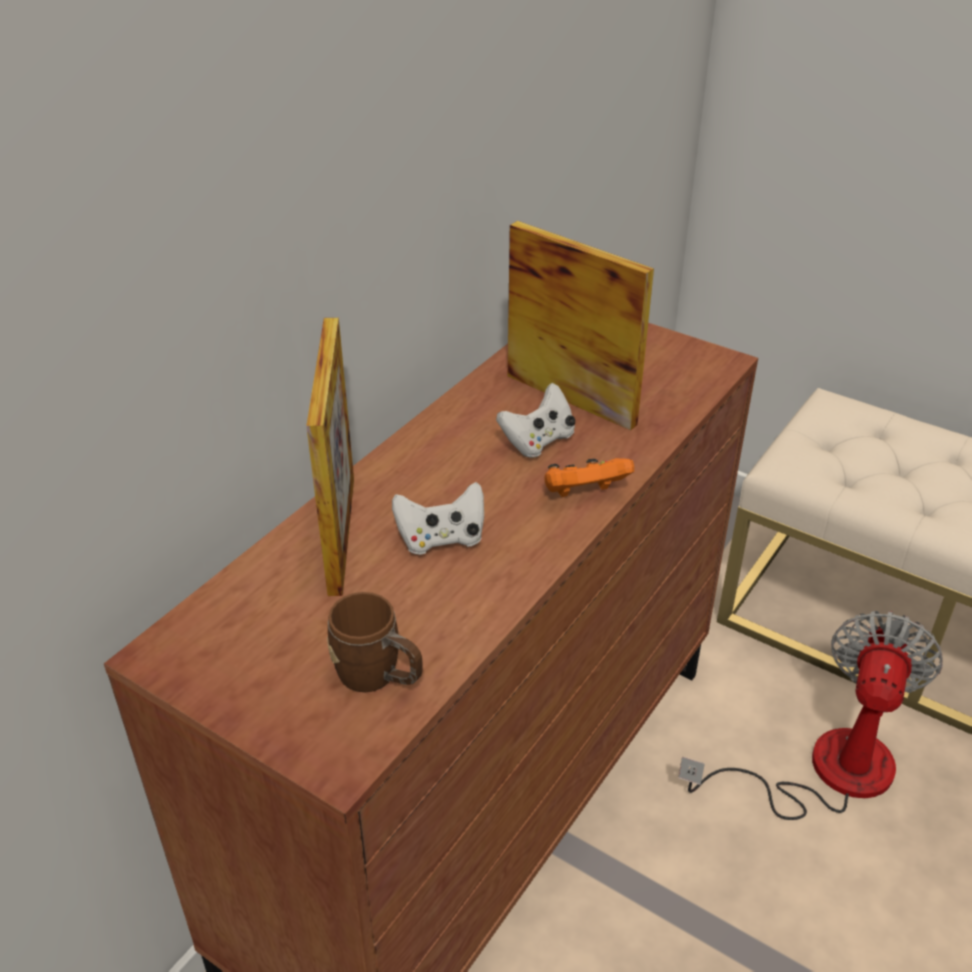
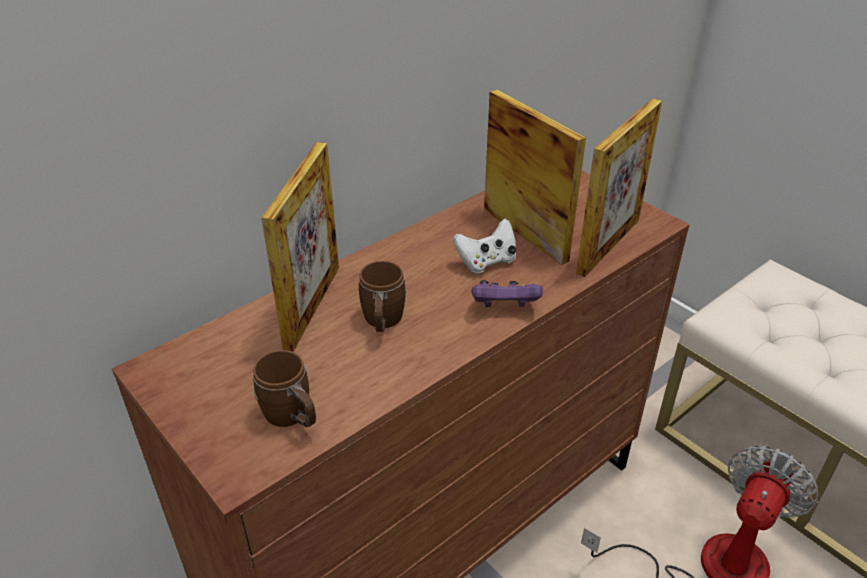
camera: 15 degrees right, 0 degrees up
white game controller [392,482,484,555] -> brown mug [358,261,407,332]
orange game controller [545,458,634,497] -> purple game controller [472,280,543,307]
none -> picture frame [576,99,662,277]

